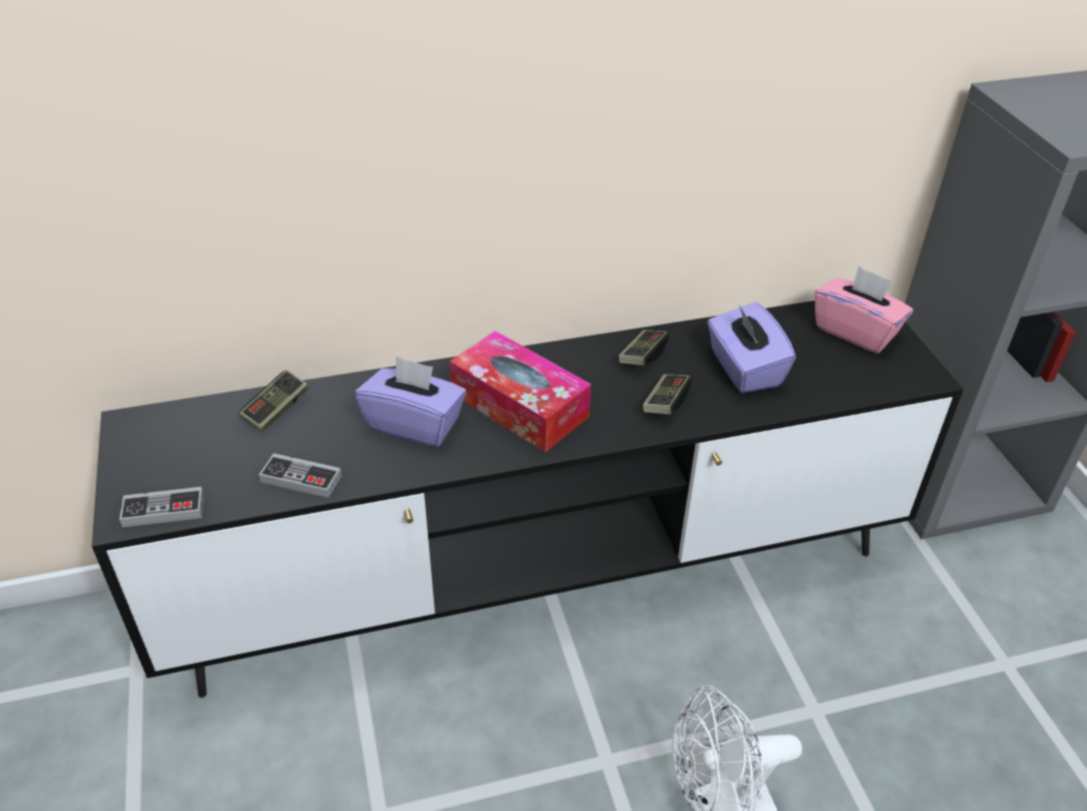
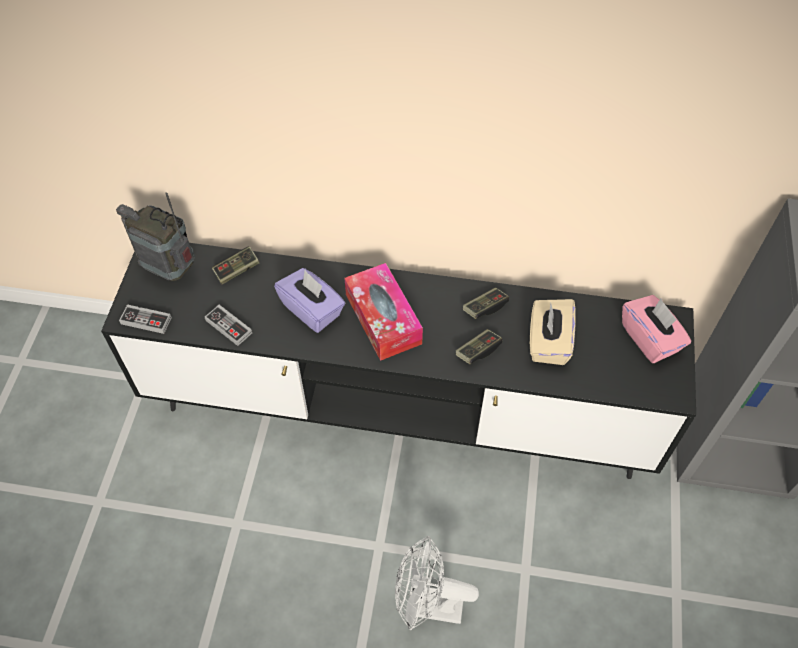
camera: 25 degrees right, 15 degrees up
purple tissue box [707,302,796,393] -> beige tissue box [530,299,576,365]
none -> radio [116,192,195,281]

